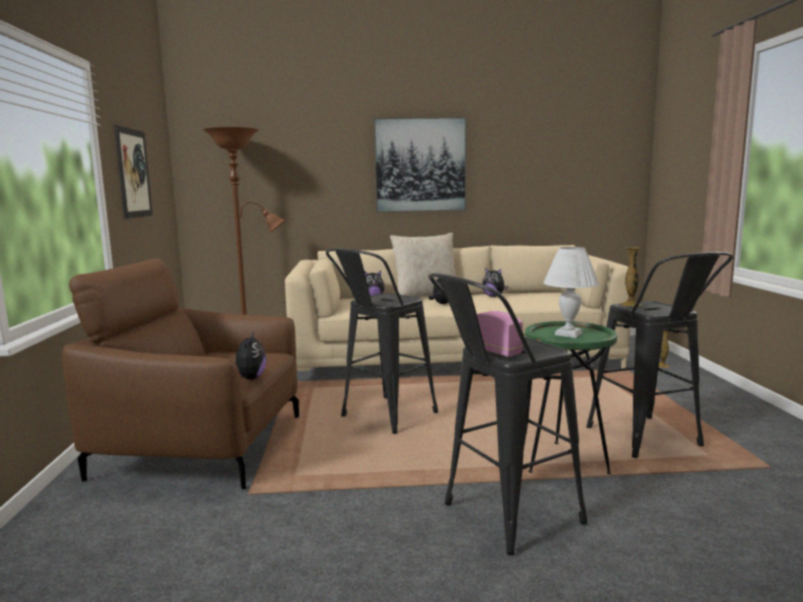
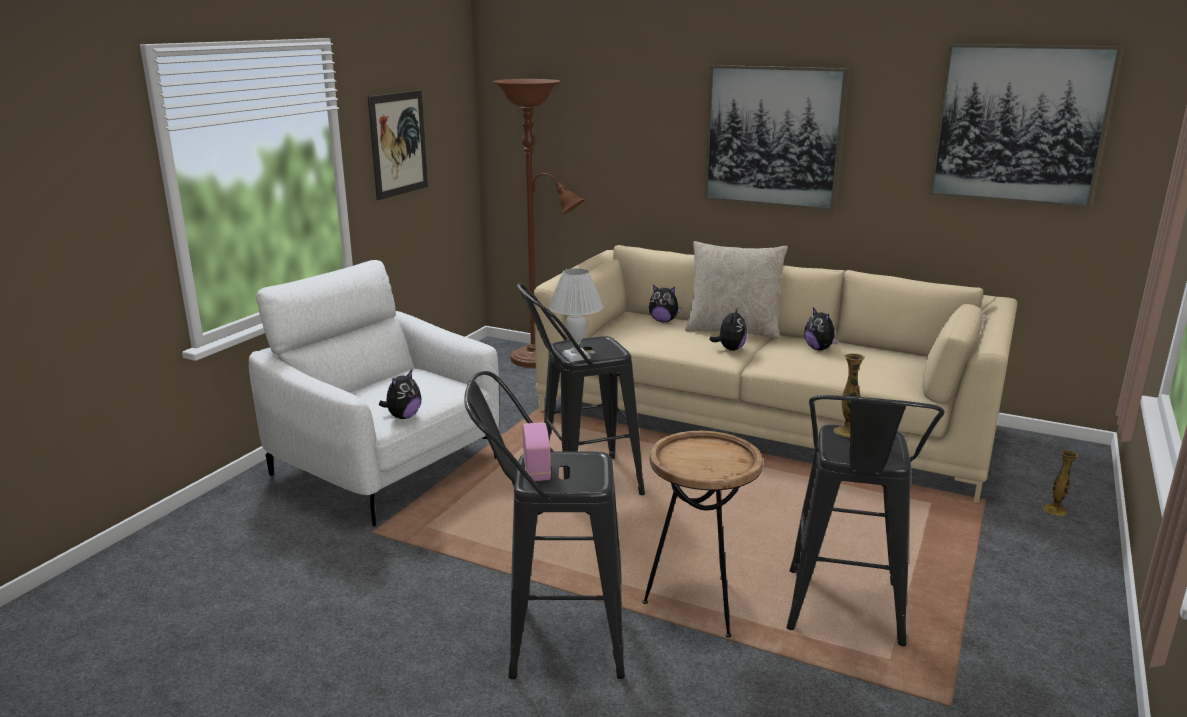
camera: 30 degrees right, 10 degrees up
brown armchair [62,258,299,489] -> white armchair [249,260,499,526]
green side table [525,321,617,474] -> brown side table [642,431,763,638]
white table lamp [543,247,599,338] -> white table lamp moved to [549,268,603,362]
none -> picture [929,44,1122,208]

